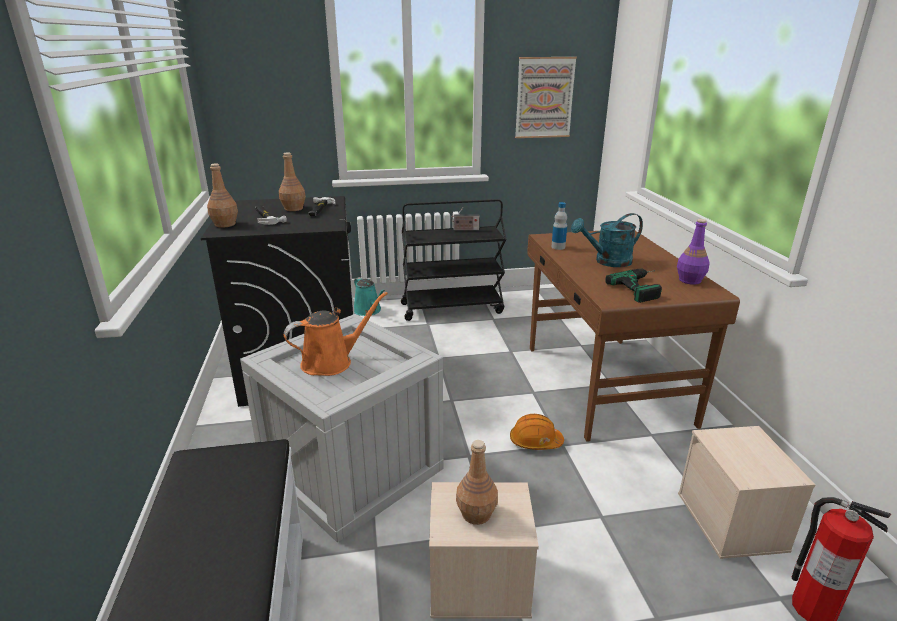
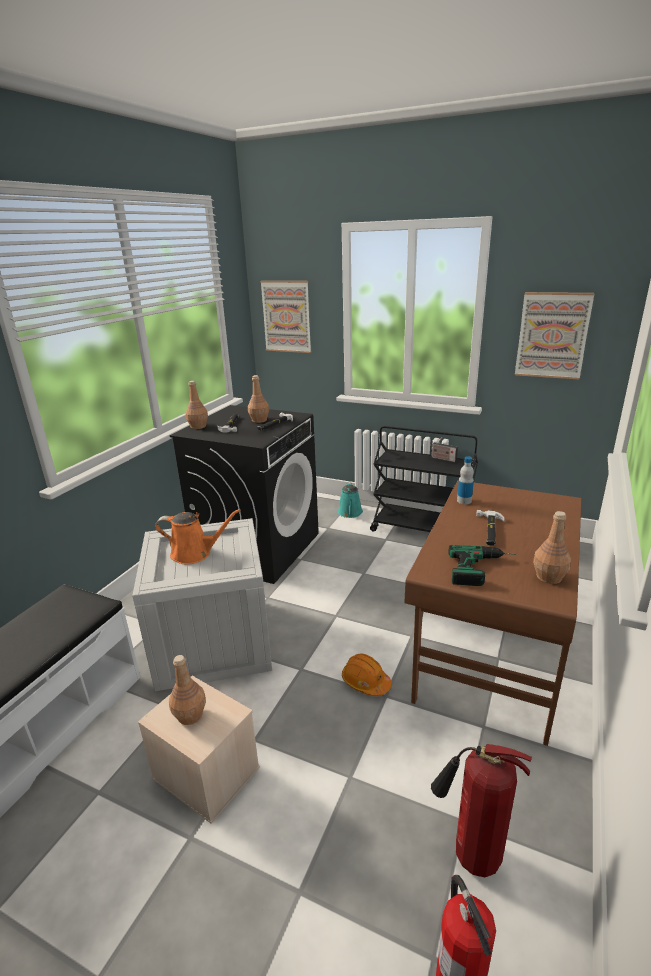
camera: 35 degrees right, 0 degrees up
turquoise watering can [571,213,643,267] -> hammer [476,510,505,546]
purple bottle [677,219,710,285] -> brown bottle [533,511,571,584]
beige storage box [678,426,815,559] -> fire extinguisher [431,744,532,878]
none -> picture [260,281,311,353]

